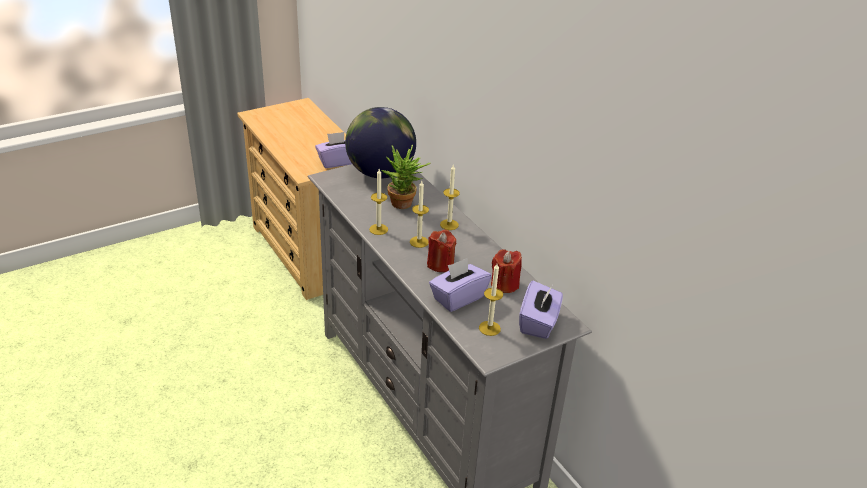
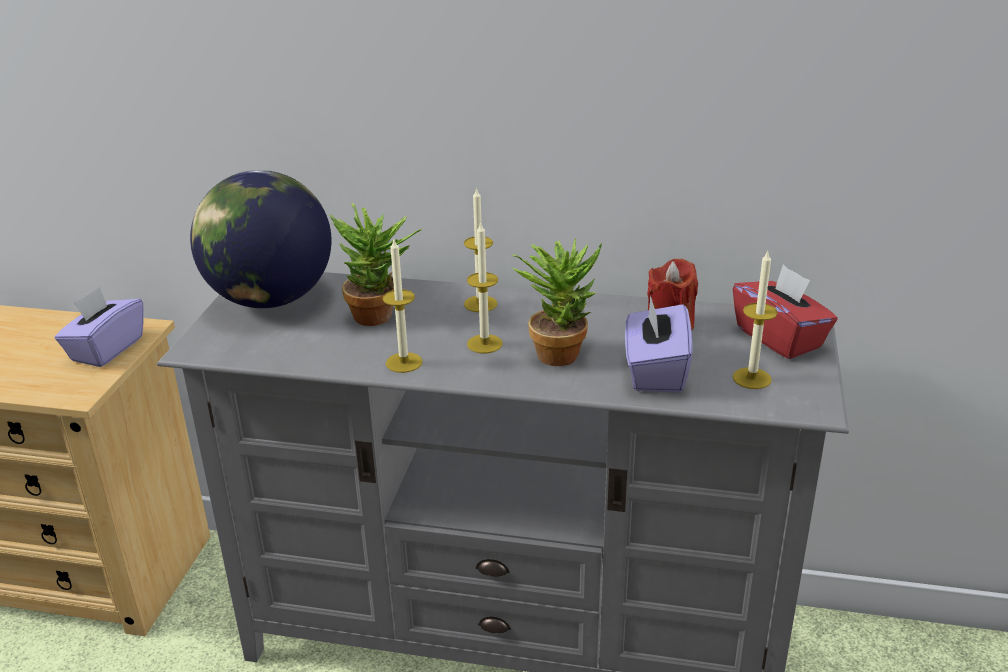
camera: 45 degrees left, 5 degrees down
red candle [427,230,456,272] -> potted plant [512,238,602,366]
purple tissue box [519,281,563,339] -> red tissue box [733,264,838,359]

